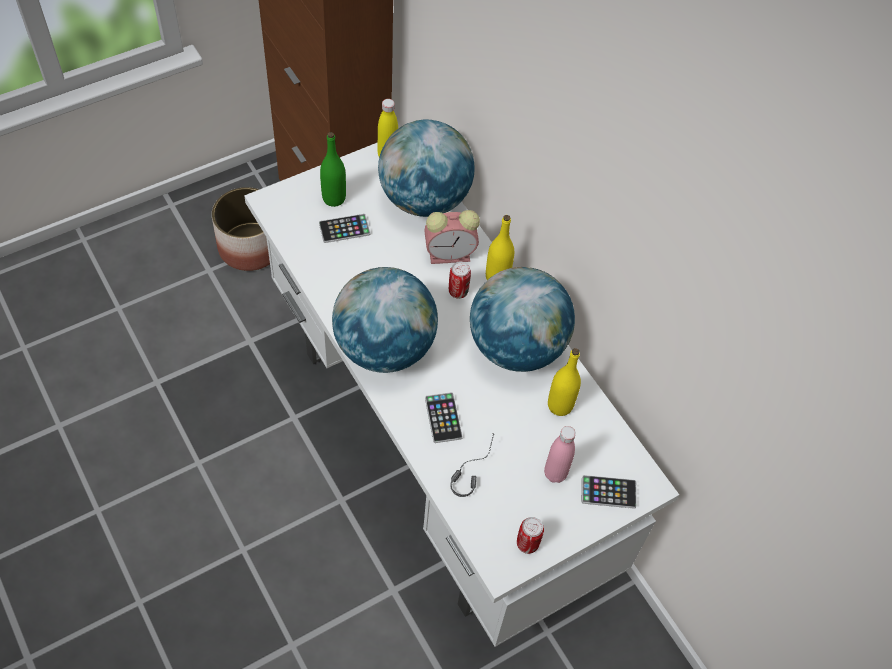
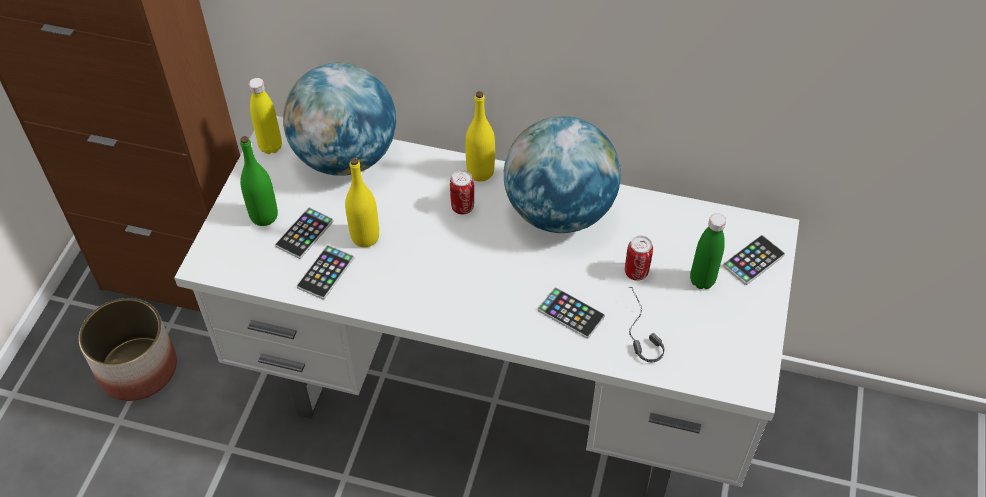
camera: 40 degrees left, 5 degrees down
globe [332,267,438,373] -> none
alarm clock [424,210,480,264] -> none
can [517,517,544,554] -> can moved to [625,236,653,281]
pink bottle [544,426,576,483] -> green bottle [690,213,726,289]
yellow bottle [548,348,581,416] -> yellow bottle moved to [345,158,379,247]
none -> phone [297,245,354,300]

